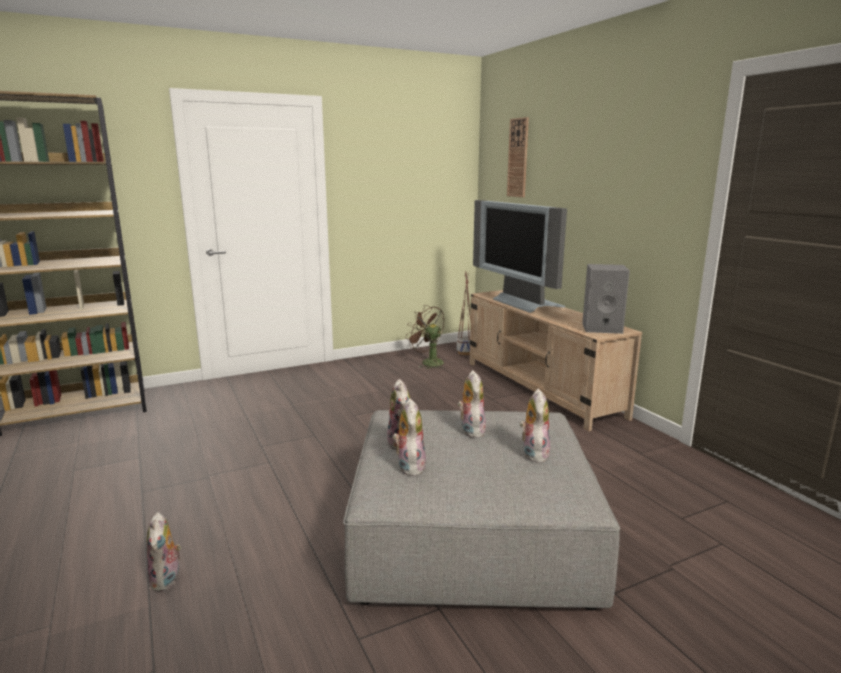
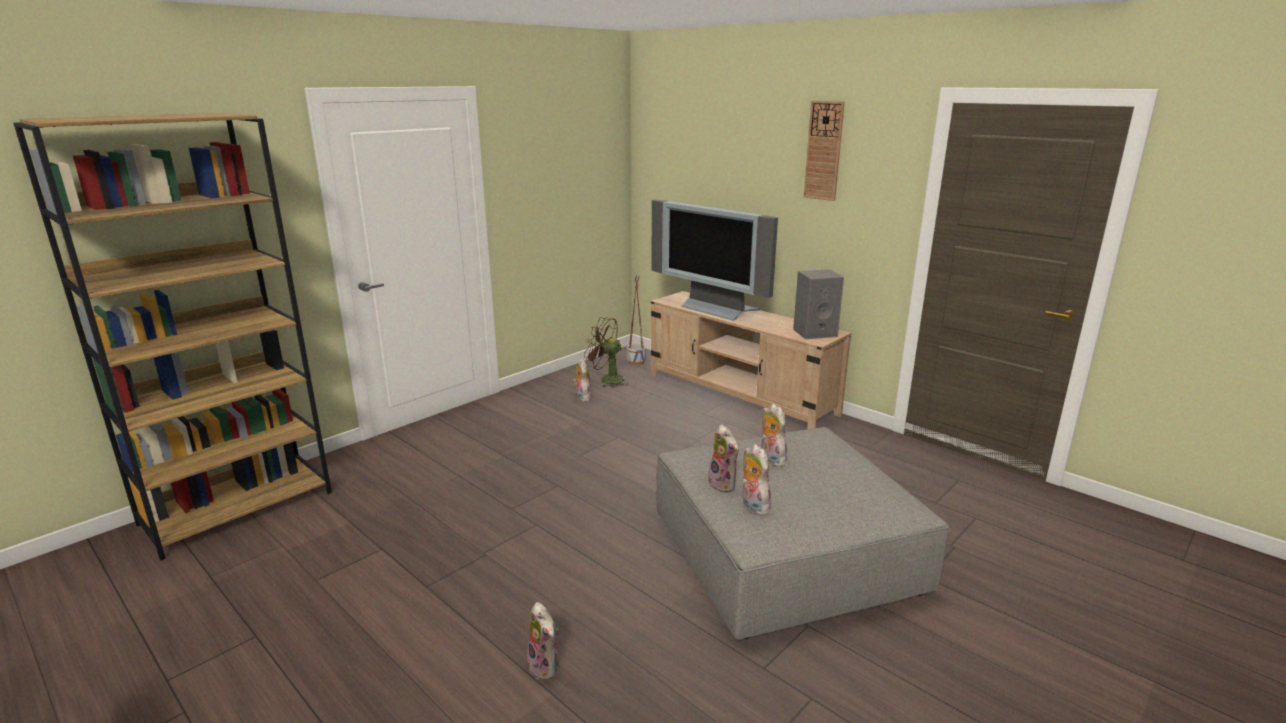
camera: 20 degrees left, 5 degrees up
wall clock [507,117,529,197] -> wall clock moved to [804,101,845,201]
plush toy [520,389,550,463] -> plush toy moved to [573,359,592,402]

